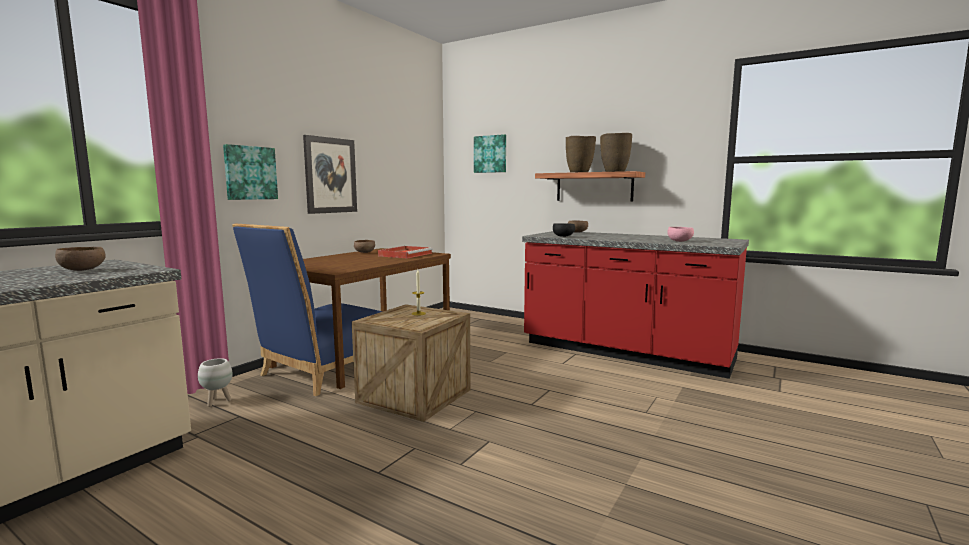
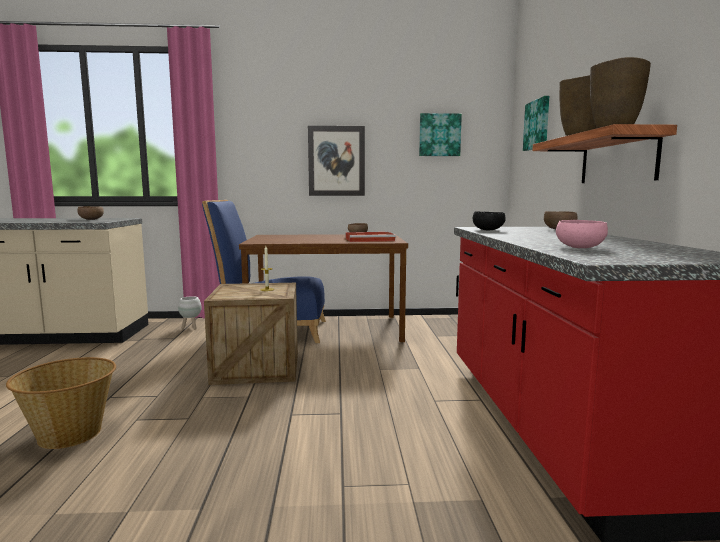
camera: 55 degrees right, 0 degrees up
picture [223,144,278,200] -> picture moved to [419,113,462,156]
none -> basket [6,357,116,449]

